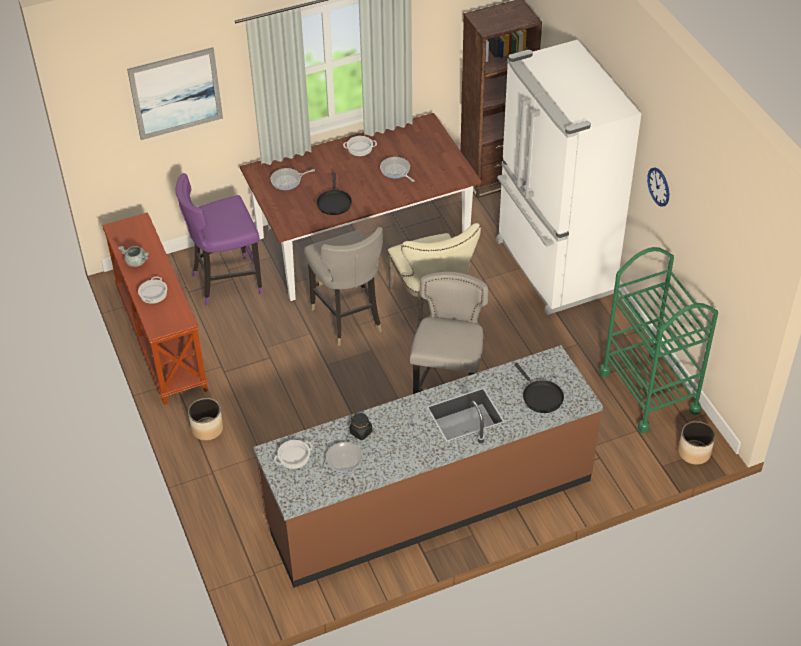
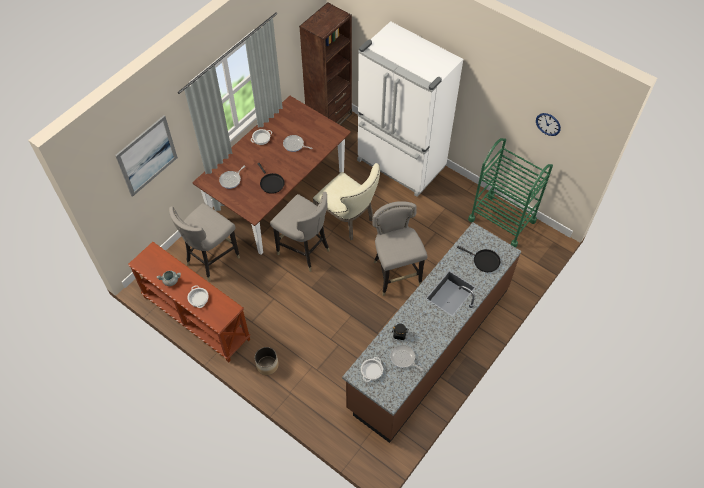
camera: 30 degrees left, 10 degrees up
purple stool [175,173,263,306] -> grey stool [169,203,240,282]
wall clock [647,167,669,207] -> wall clock moved to [536,113,561,136]
planter [678,421,715,465] -> none

